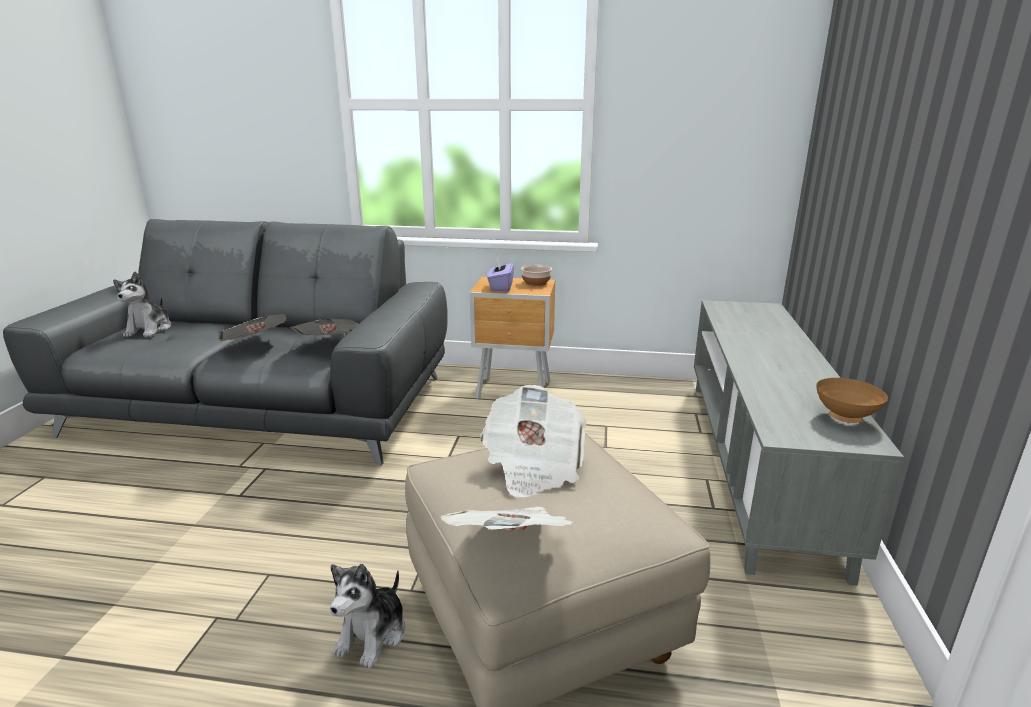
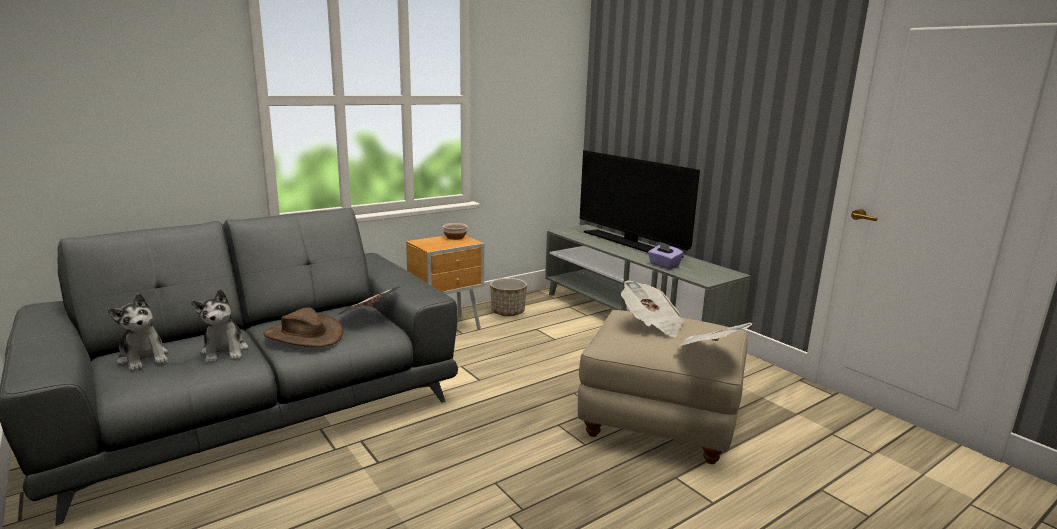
camera: 45 degrees left, 5 degrees down
newspaper [218,314,287,341] -> brown hat [263,307,343,347]
plush toy [330,564,405,668] -> plush toy moved to [191,289,248,363]
purple tissue box [487,257,514,291] -> purple tissue box moved to [648,241,683,269]
brown bowl [816,378,888,423] -> none
none -> planter [490,278,527,317]
none -> television [580,150,700,258]

